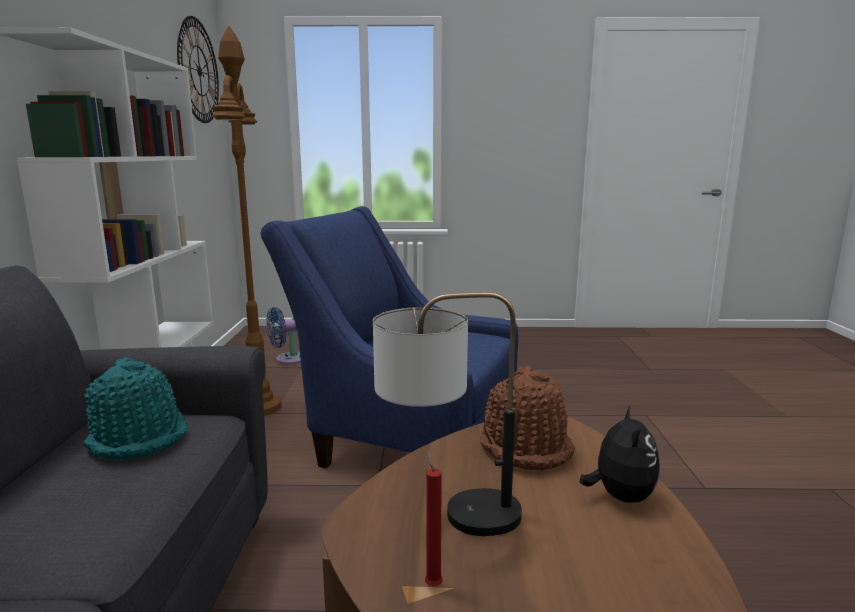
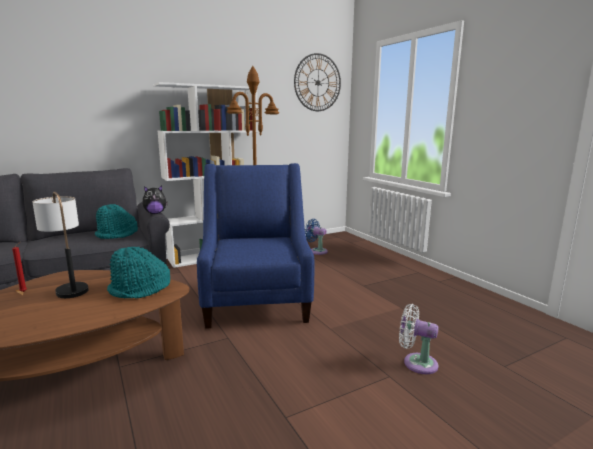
camera: 60 degrees right, 0 degrees up
brown hat [480,365,575,470] -> turquoise hat [107,247,170,298]
plush toy [580,405,660,503] -> plush toy moved to [142,186,168,214]
none -> white fan [399,304,439,374]

